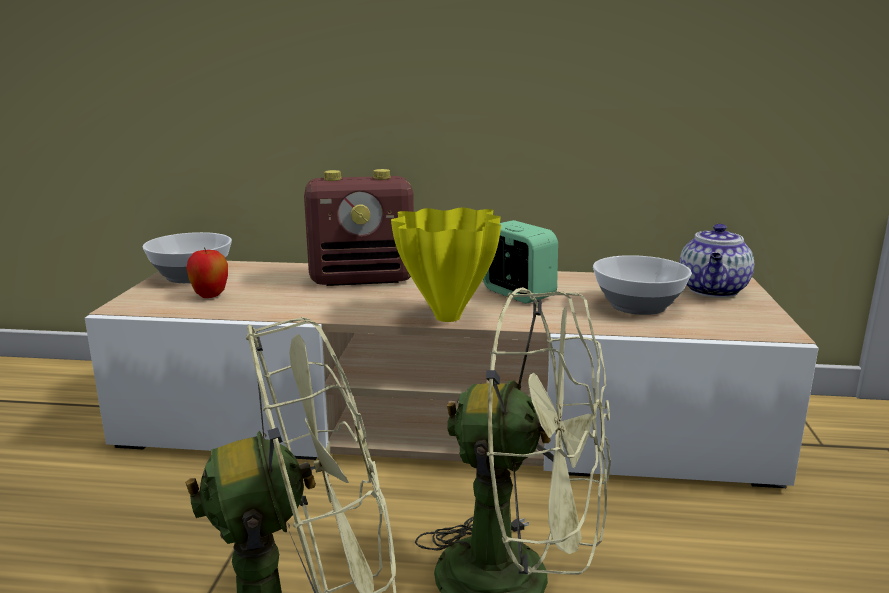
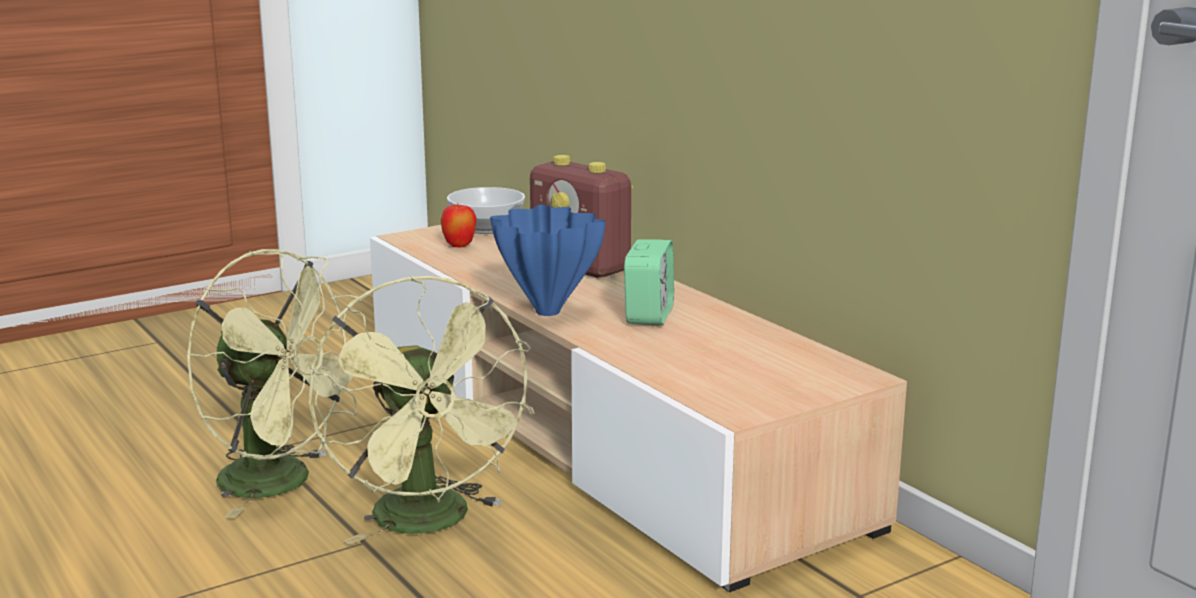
camera: 50 degrees right, 0 degrees up
yellow vase [391,208,501,322] -> blue vase [490,205,606,316]
bowl [593,255,692,315] -> none
teapot [679,224,754,297] -> none

